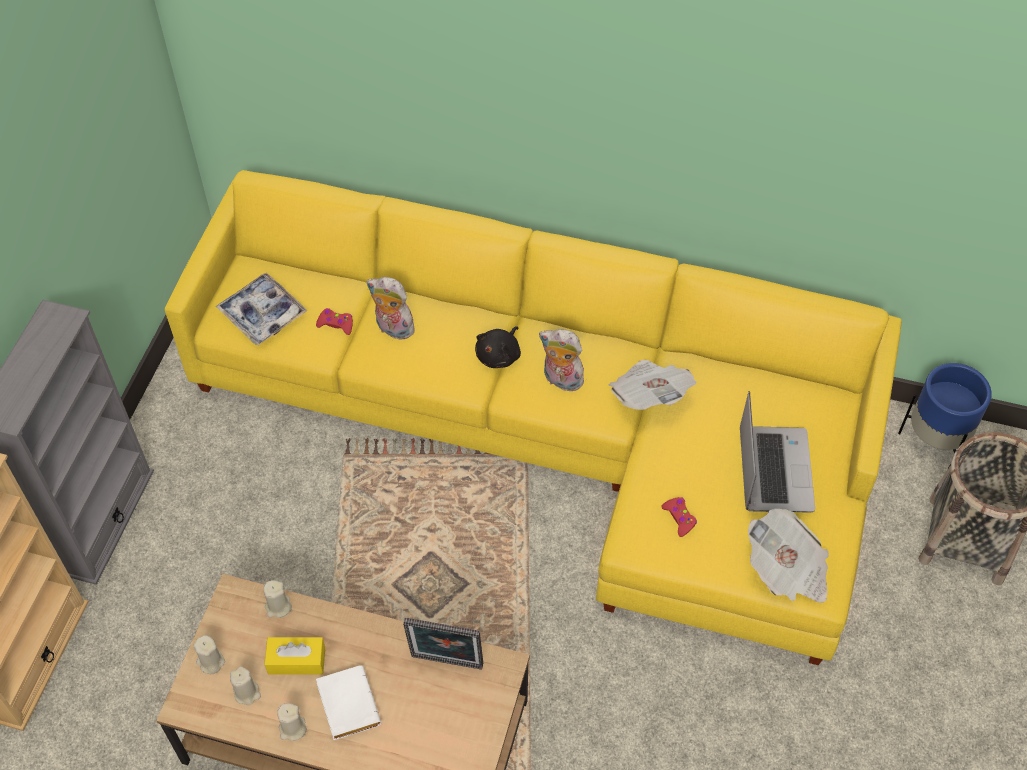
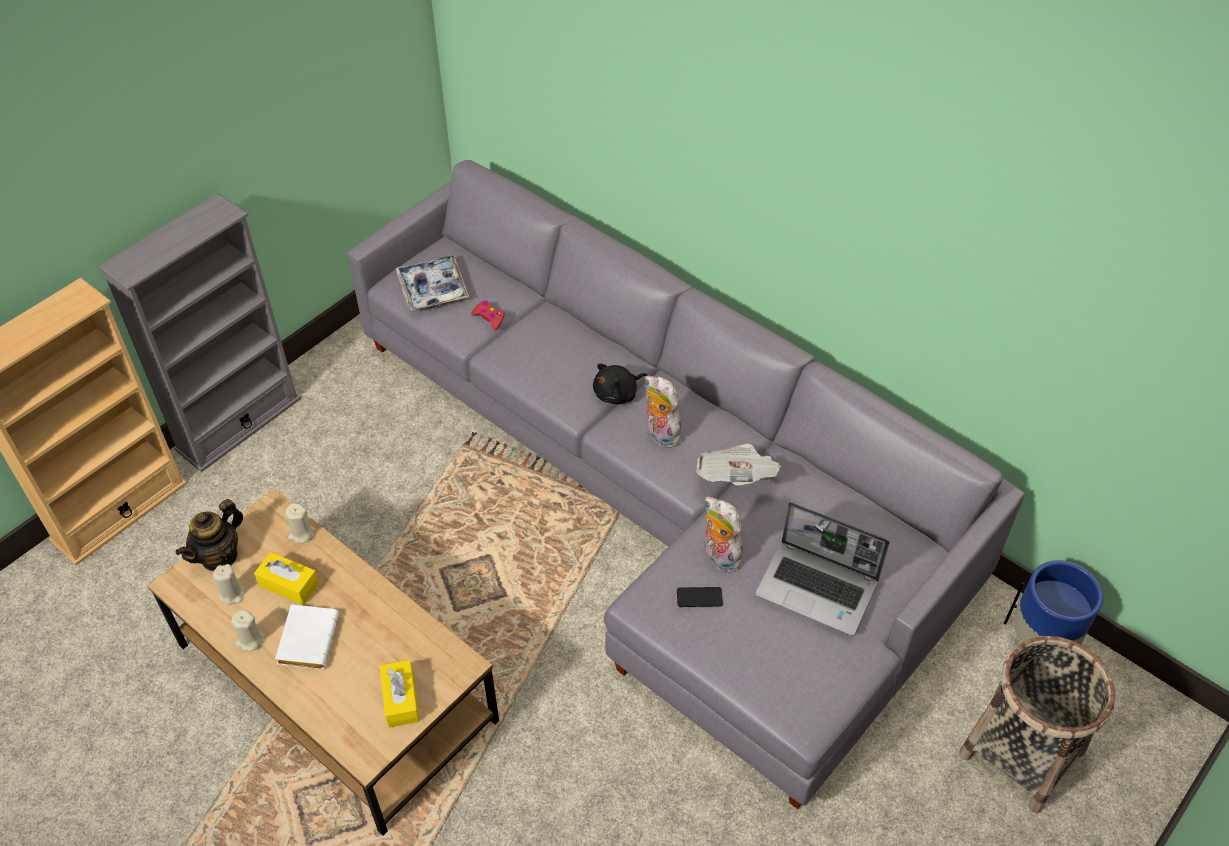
camera: 25 degrees right, 5 degrees down
yellow sofa [165,170,902,665] -> grey sofa [347,160,1025,809]
beige candle [193,635,225,674] -> teapot [176,499,243,571]
plush toy [367,277,419,339] -> plush toy moved to [704,497,743,573]
picture frame [403,618,483,669] -> none
red game controller [661,497,697,537] -> phone [677,587,723,607]
laptop [740,391,815,513] -> laptop turned 90 degrees clockwise [756,502,890,636]
newspaper [748,509,829,603] -> none
none -> yellow tissue box [380,660,419,728]

